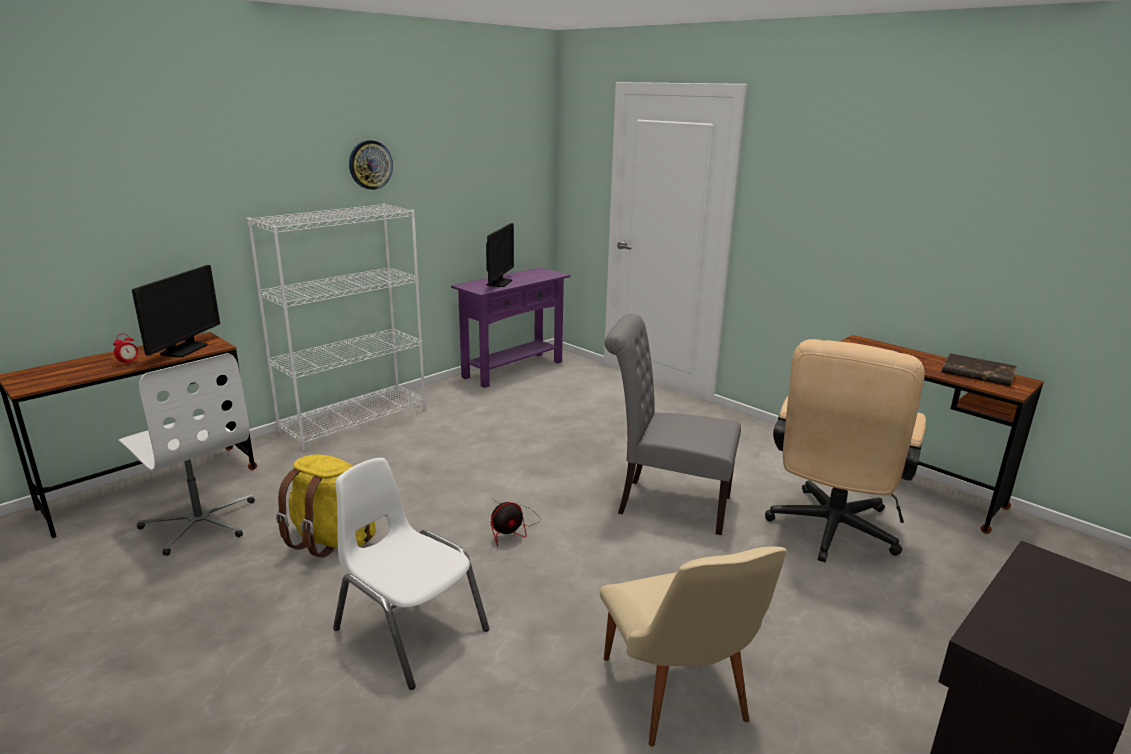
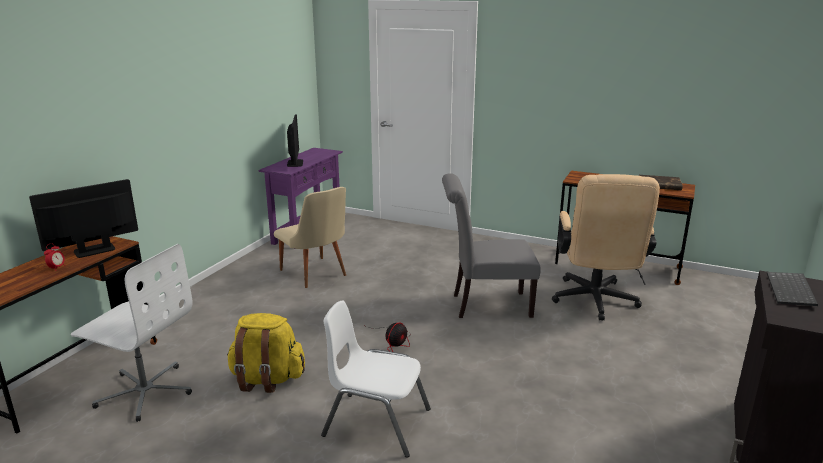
camera: 20 degrees left, 0 degrees up
monitor [132,265,220,357] -> monitor turned 120 degrees counterclockwise [29,179,138,258]
white bookcase [247,204,426,451] -> none
wall clock [349,140,393,190] -> none
beige chair [600,546,787,747] -> beige chair moved to [274,187,346,288]
none -> keyboard [767,272,818,306]

